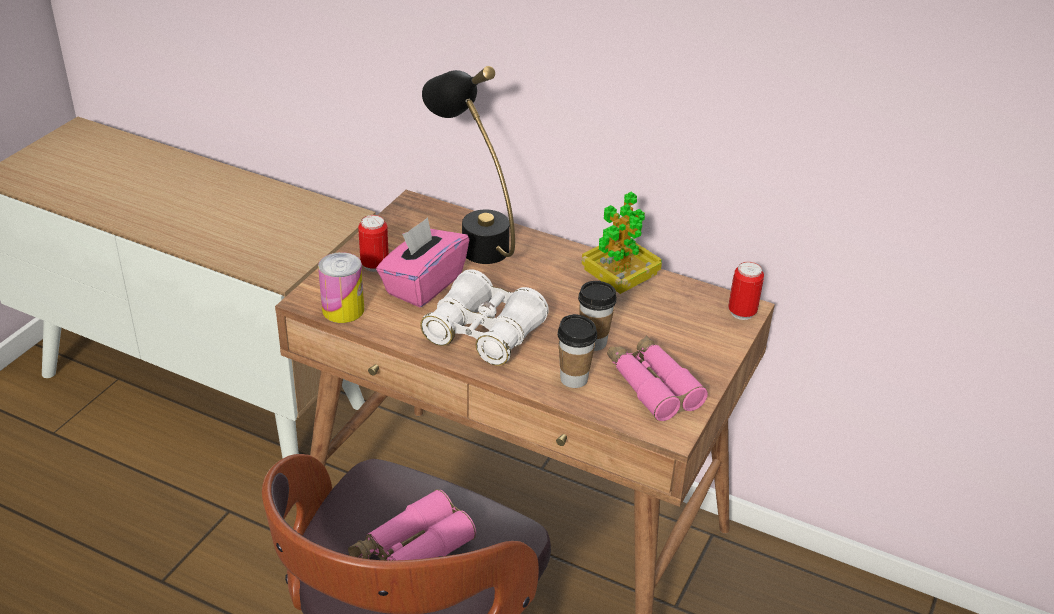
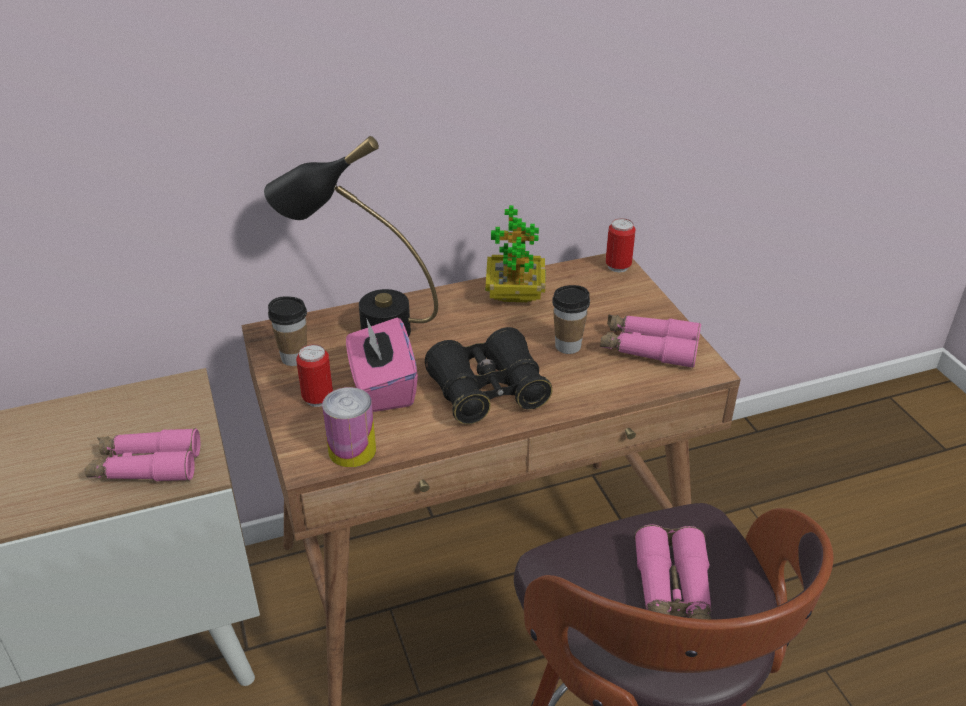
camera: 45 degrees left, 0 degrees up
white binoculars [420,269,549,366] -> black binoculars [425,327,552,424]
cup [558,314,597,388] -> cup moved to [268,296,307,366]
none -> pink binoculars [85,428,200,481]

